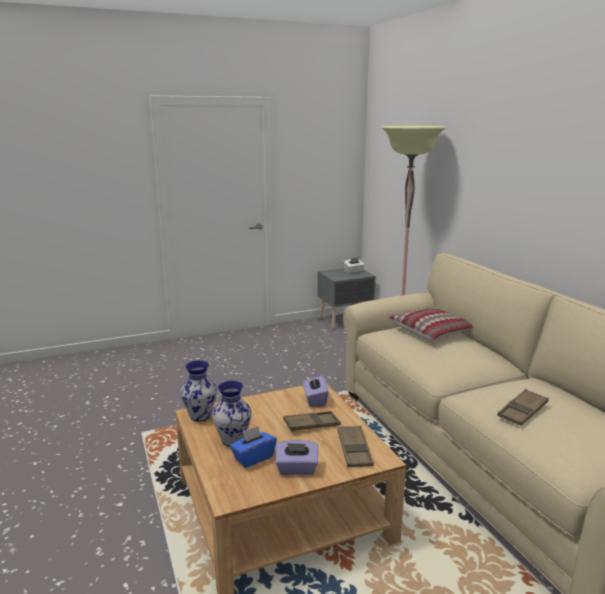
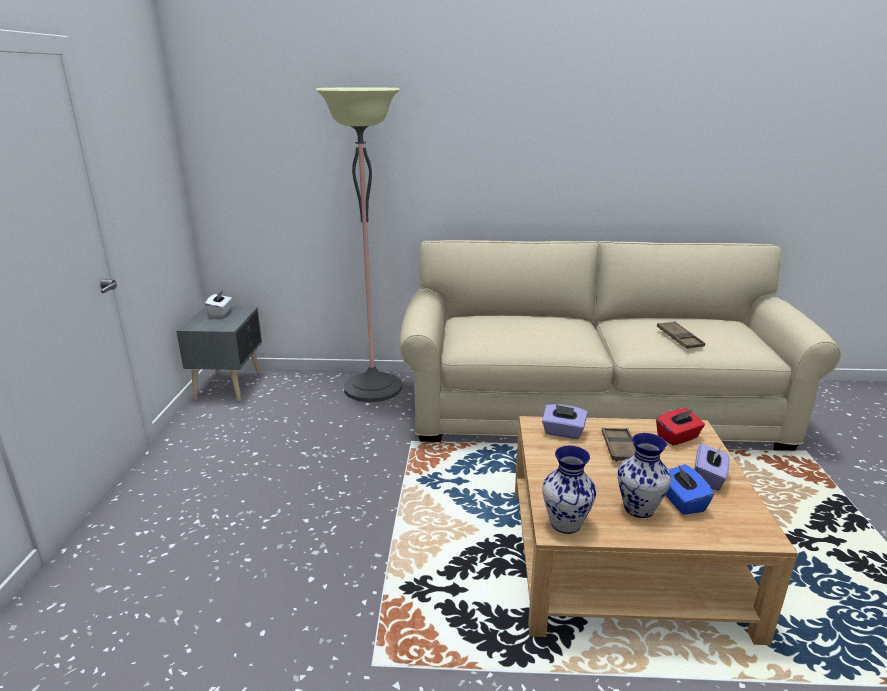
camera: 65 degrees left, 5 degrees up
brown tray [337,425,374,467] -> red tissue box [656,408,705,446]
pillow [388,307,473,340] -> none

